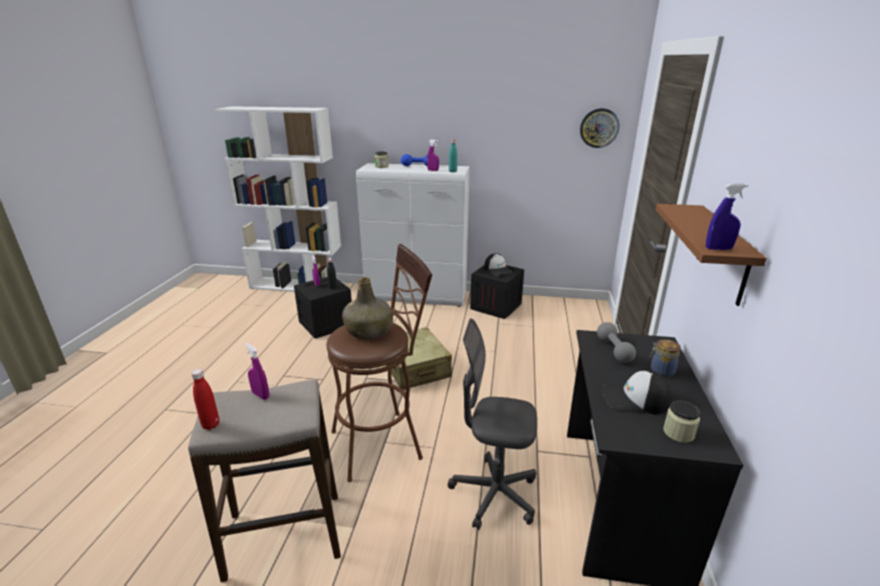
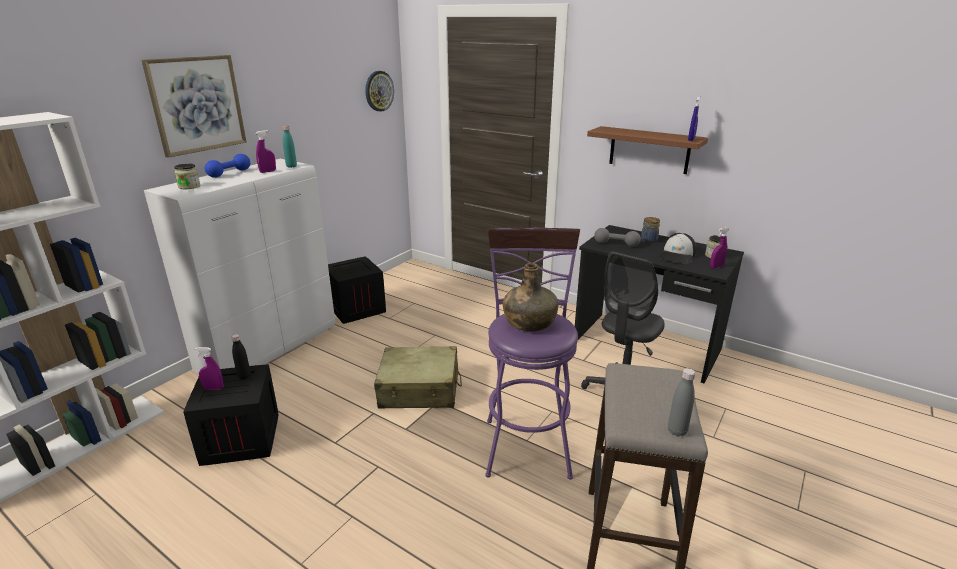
camera: 65 degrees left, 0 degrees up
red bottle [191,369,220,430] -> grey bottle [668,368,695,436]
purple spray bottle [244,343,269,400] -> purple spray bottle moved to [710,227,729,268]
brown stool [326,244,432,482] -> purple stool [486,228,580,480]
cap [484,254,512,275] -> none
none -> picture [141,55,246,158]

